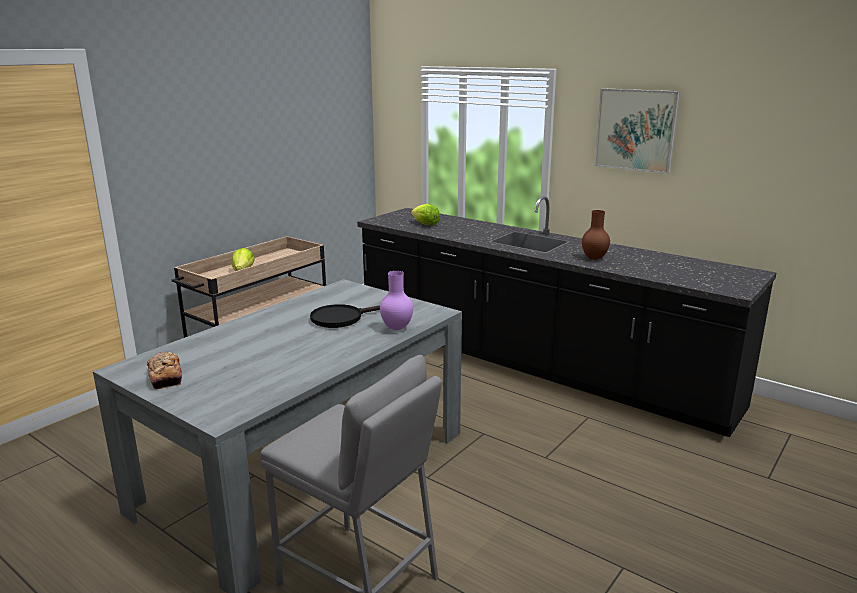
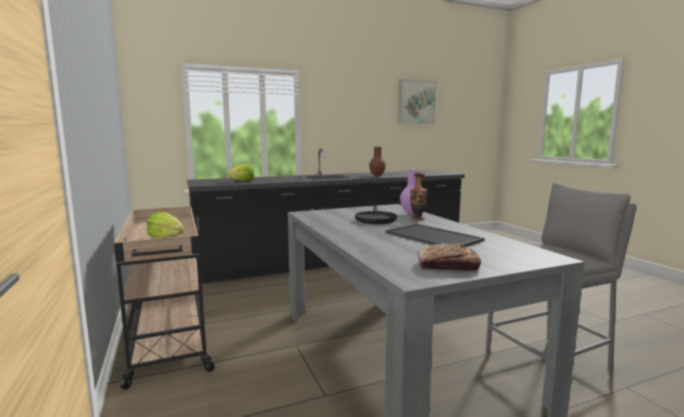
camera: 60 degrees left, 10 degrees down
picture [594,88,680,174] -> picture moved to [398,79,437,124]
none -> tray [386,224,485,247]
none -> vase [410,173,427,221]

